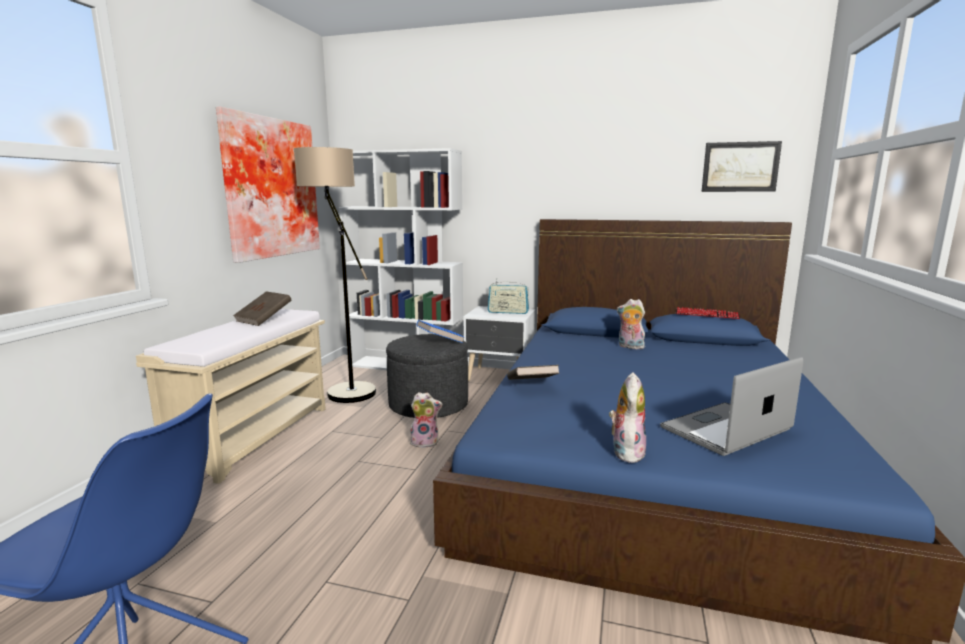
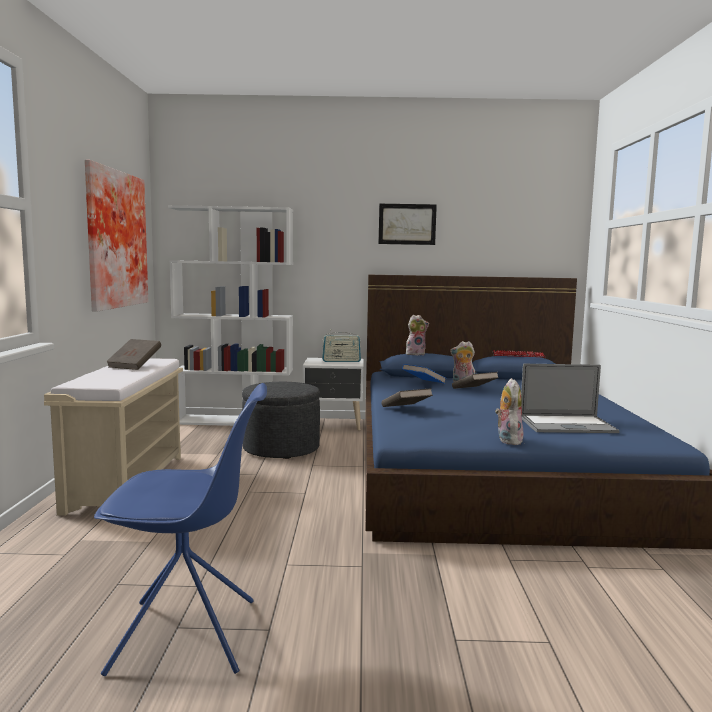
camera: 15 degrees left, 5 degrees down
floor lamp [294,147,376,403] -> none
plush toy [410,392,442,448] -> plush toy moved to [406,315,429,356]
blue book [416,320,465,343] -> blue book moved to [402,364,446,383]
laptop [660,357,803,456] -> laptop turned 135 degrees counterclockwise [521,364,620,433]
picture [701,141,782,192] -> picture moved to [378,204,437,245]
none -> brown book [452,372,499,389]

